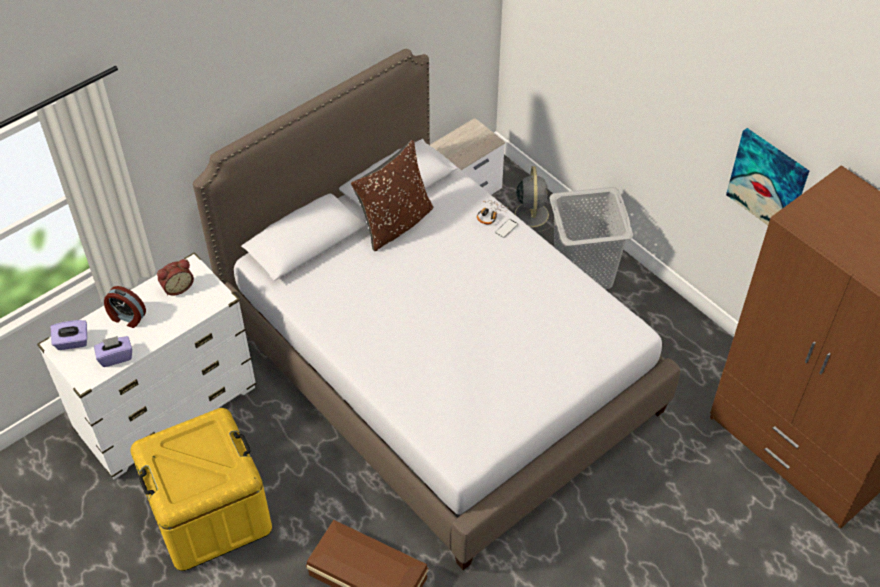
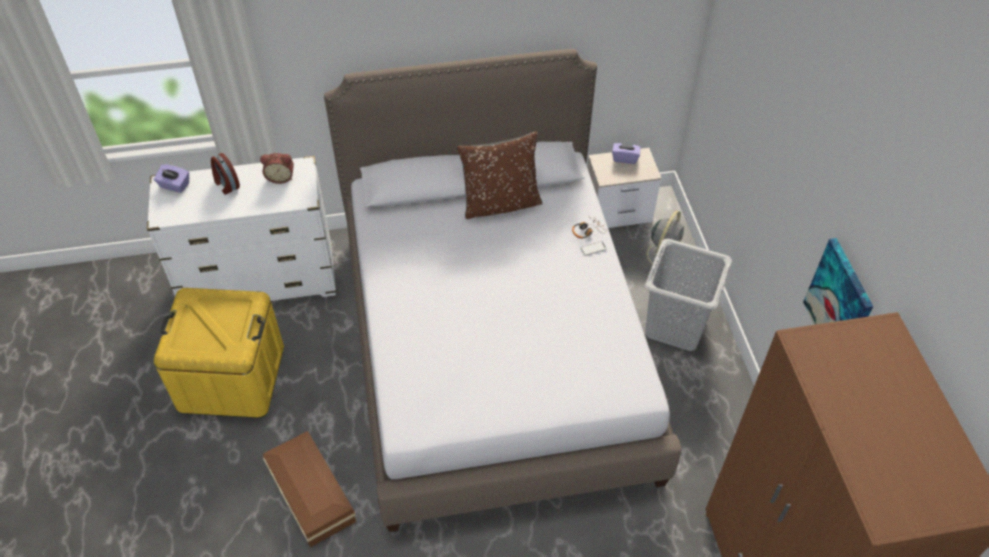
camera: 30 degrees right, 0 degrees up
purple tissue box [94,336,132,367] -> purple tissue box moved to [612,140,641,164]

